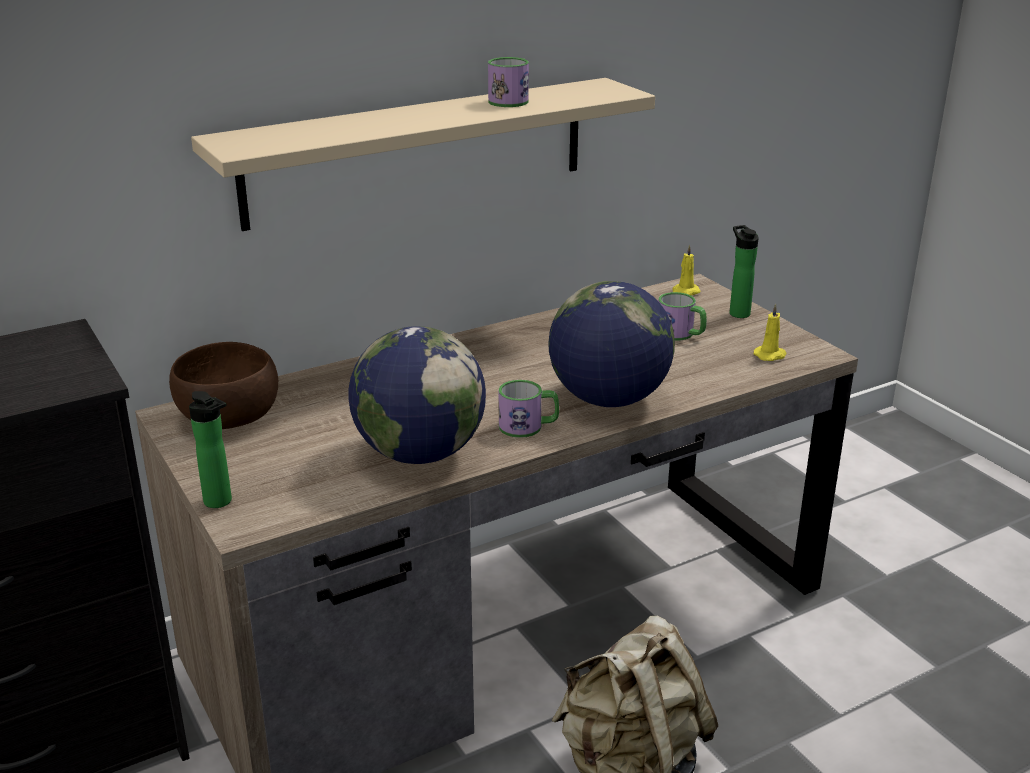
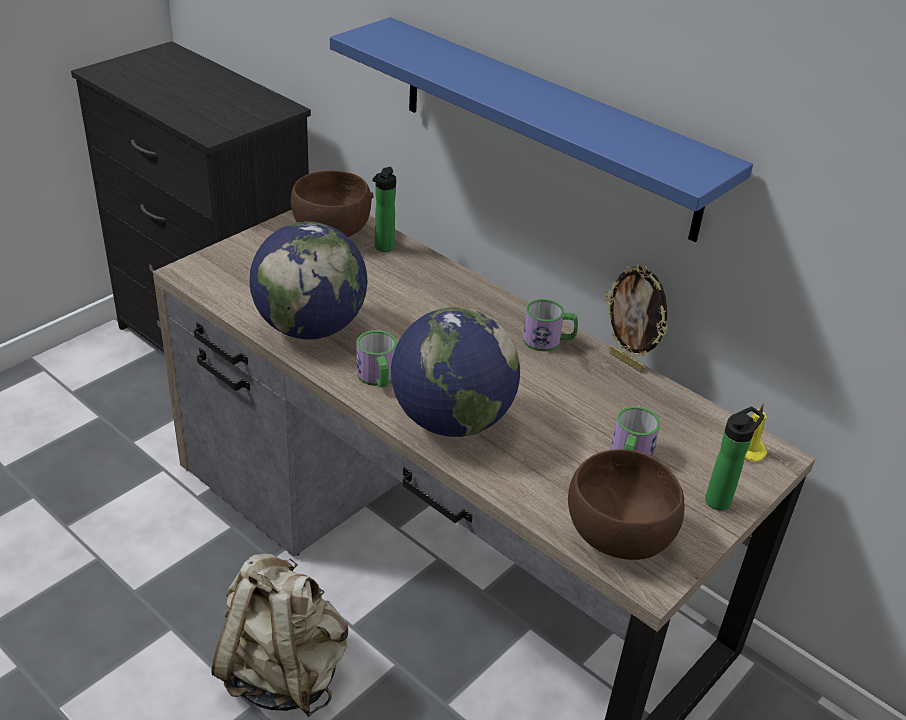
camera: 70 degrees right, 10 degrees up
bottle [189,391,232,508] -> bottle moved to [372,167,396,252]
beige shelf [191,78,655,231] -> blue shelf [330,17,753,242]
mug [488,57,529,107] -> mug moved to [523,299,578,351]
yellow candle [753,304,787,361] -> brown bowl [568,449,685,560]
none -> picture frame [605,265,668,373]

